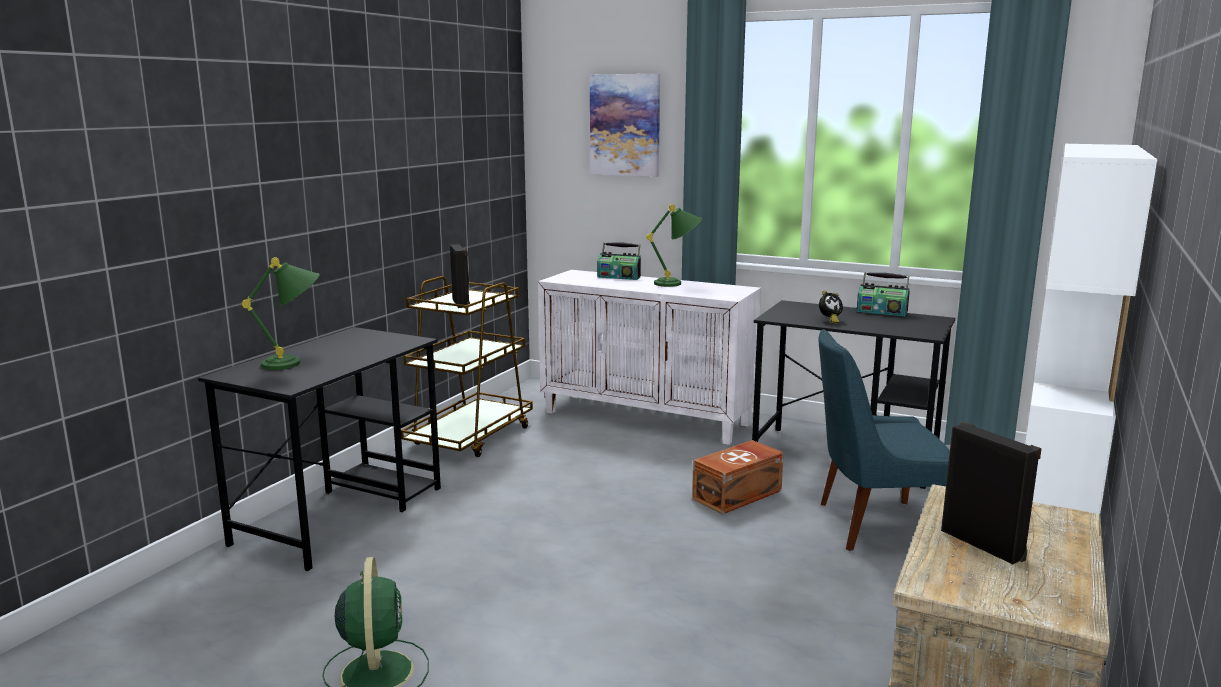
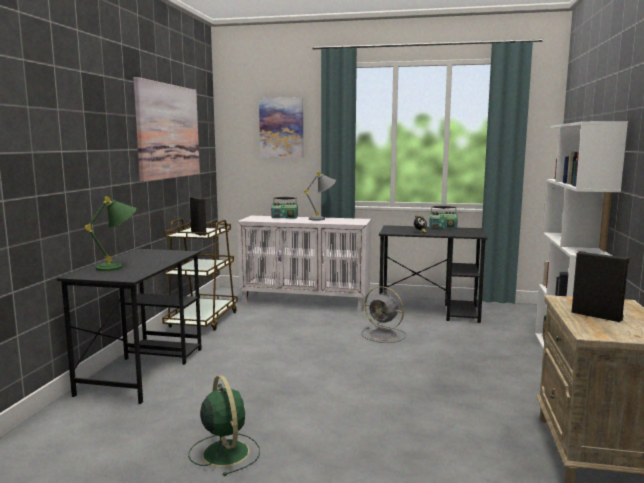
camera: 15 degrees left, 5 degrees down
green table lamp [646,204,702,287] -> grey table lamp [304,172,336,220]
brown storage box [692,440,784,514] -> grey fan [361,286,407,343]
blue chair [819,329,950,551] -> none
none -> picture [134,77,200,182]

